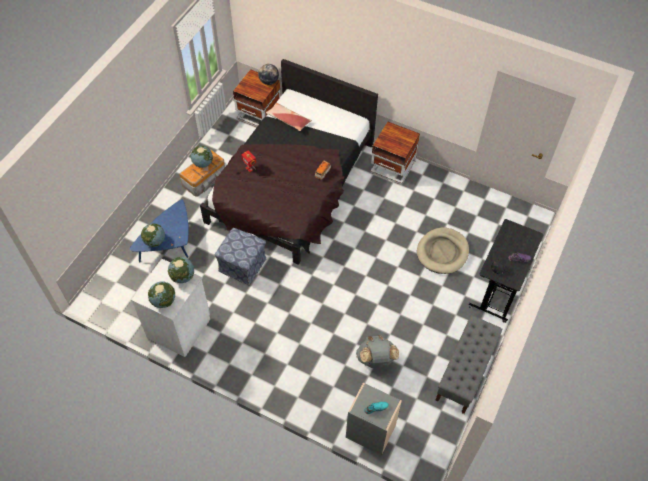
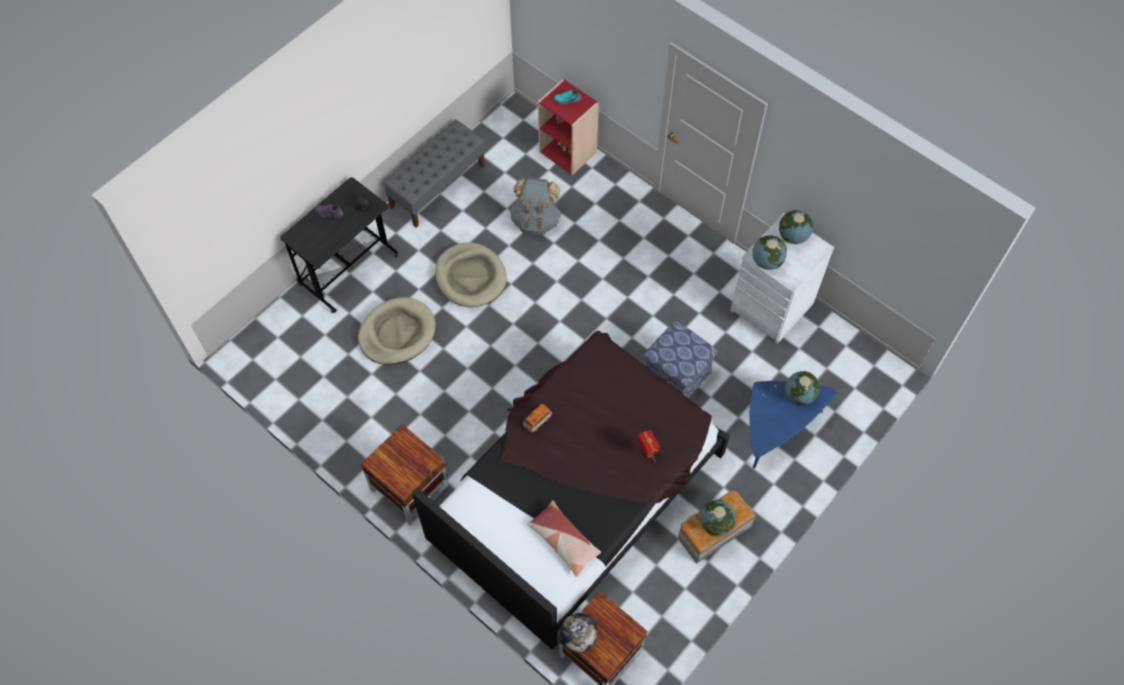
camera: 165 degrees left, 5 degrees up
grey bookcase [346,382,402,455] -> red bookcase [538,79,599,175]
none -> beige dog bed [435,242,507,307]

